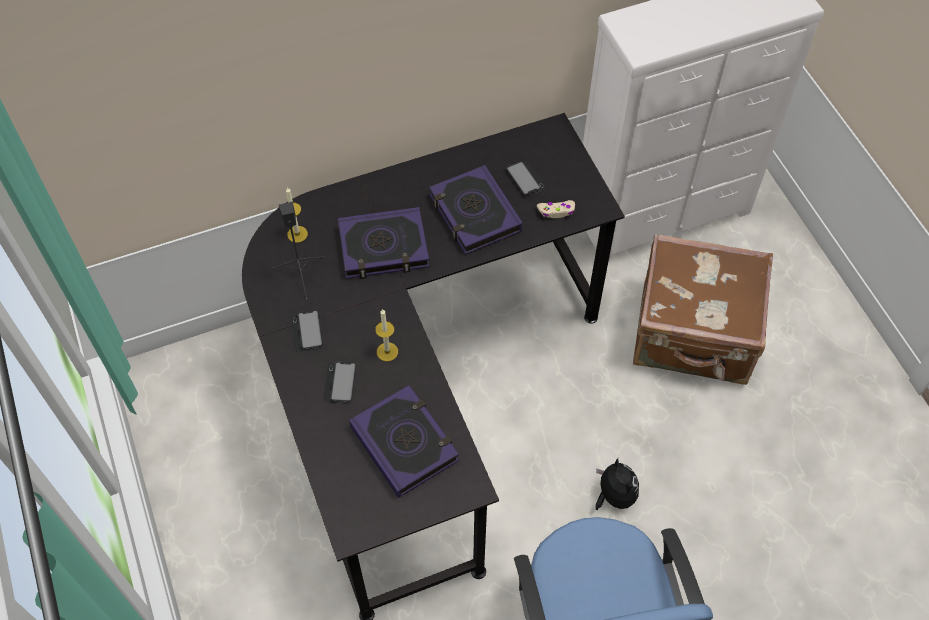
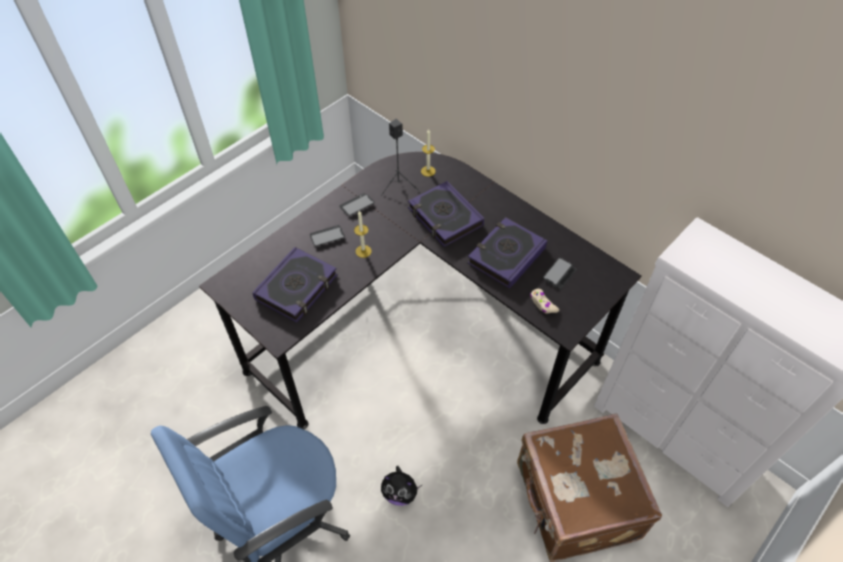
camera: 65 degrees right, 5 degrees down
plush toy [595,458,639,510] -> plush toy turned 60 degrees clockwise [381,466,423,506]

